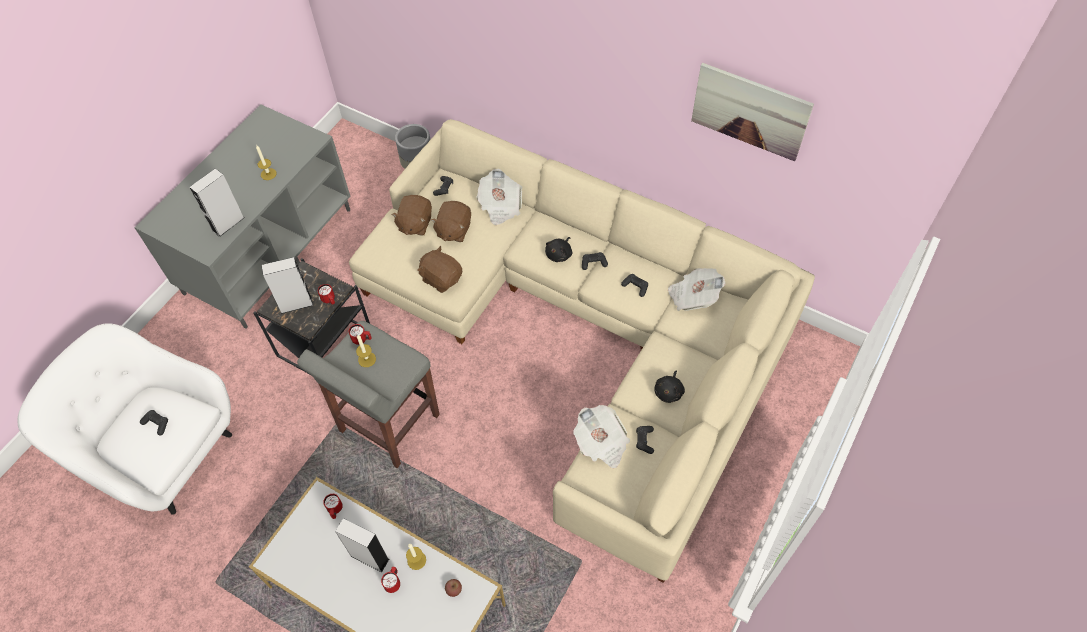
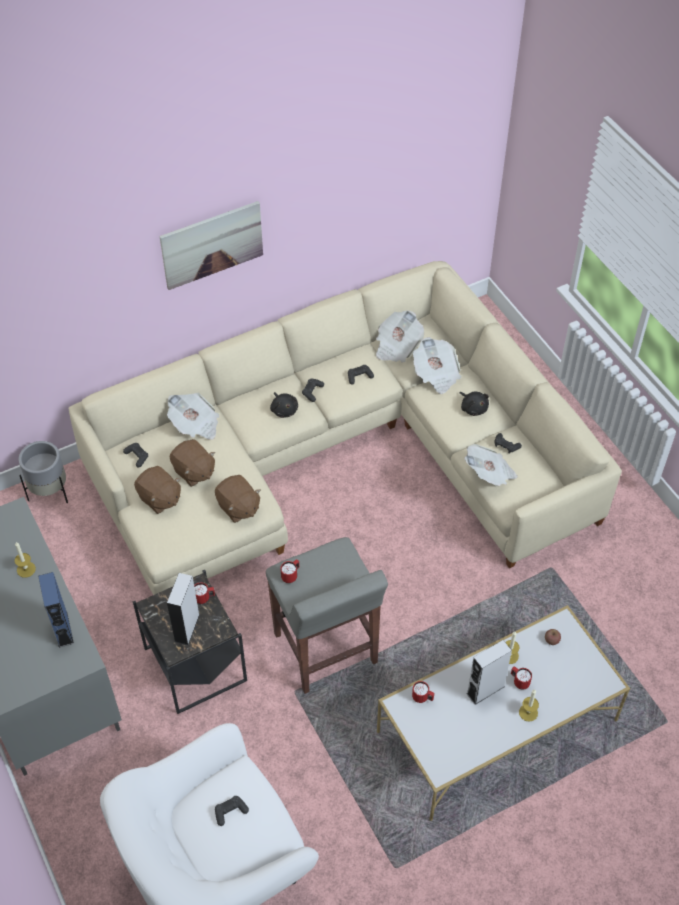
camera: 60 degrees left, 5 degrees down
grey speaker [190,168,245,237] -> blue speaker [38,572,74,648]
candle [356,335,376,367] -> candle moved to [519,689,539,722]
brown plush toy [417,246,462,293] -> brown plush toy turned 105 degrees counterclockwise [215,475,261,523]
picture [691,63,814,161] -> picture moved to [159,201,263,290]
none -> newspaper [413,337,461,394]

